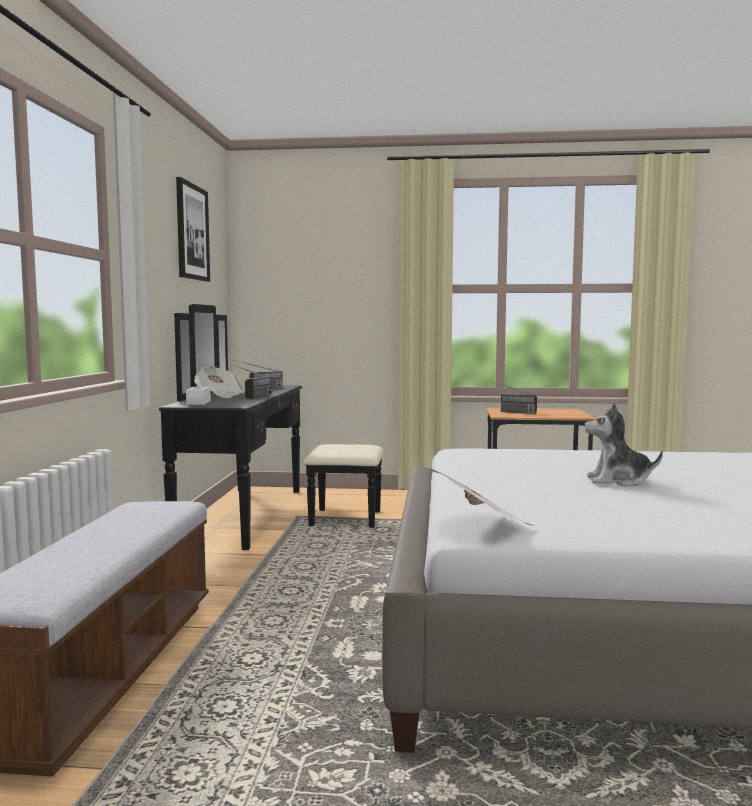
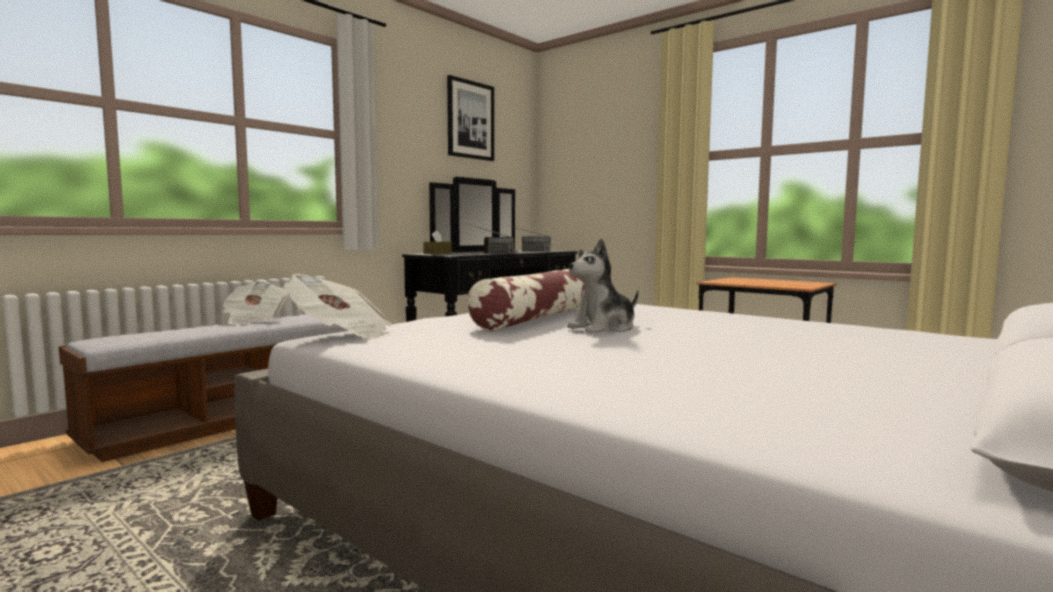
camera: 35 degrees right, 0 degrees up
white tissue box [186,374,211,405] -> brown tissue box [423,230,452,254]
newspaper [194,365,244,398] -> newspaper moved to [222,281,288,325]
radio [487,380,537,414] -> none
plush toy [584,403,663,486] -> plush toy turned 75 degrees counterclockwise [567,238,638,333]
none -> pillow [467,269,585,330]

